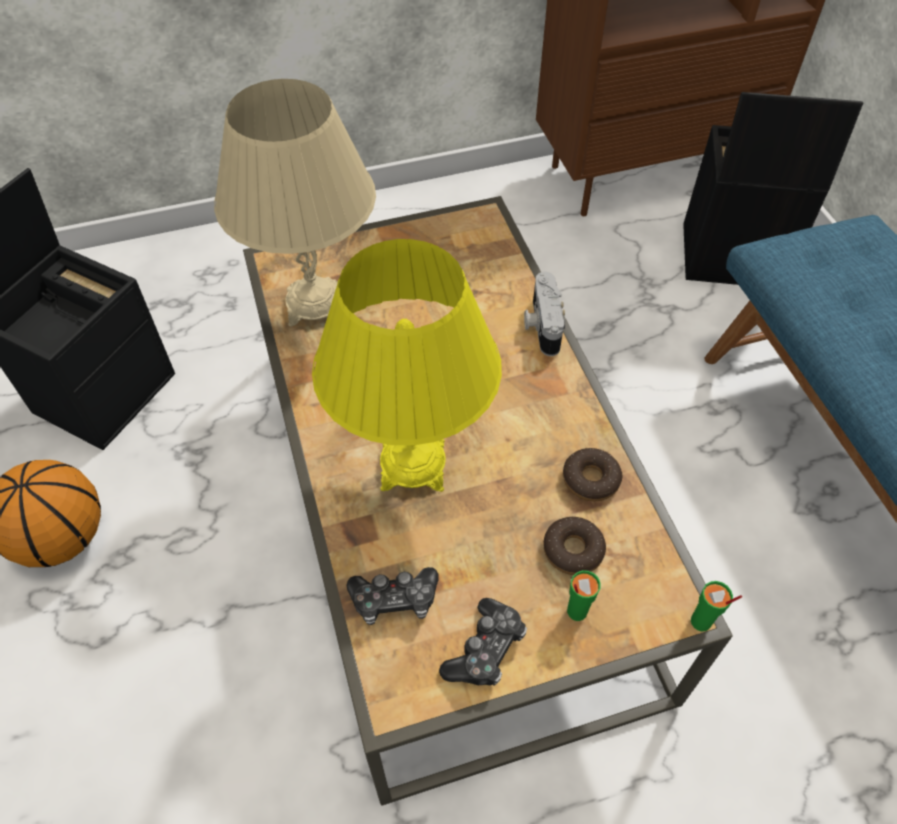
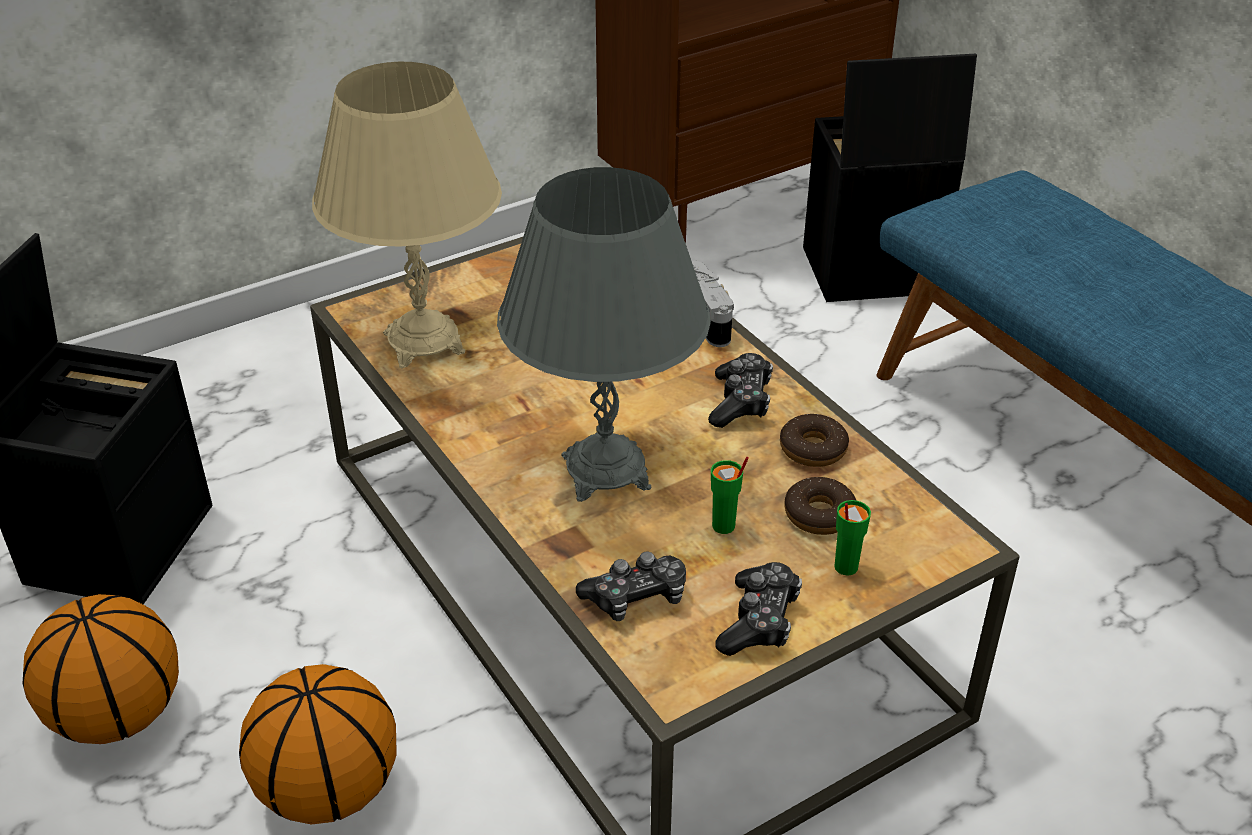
camera: 15 degrees left, 15 degrees down
yellow table lamp [312,239,502,492] -> grey table lamp [497,167,711,502]
green cup [691,581,742,632] -> green cup moved to [711,457,749,534]
none -> basketball [239,664,396,824]
none -> game controller [708,353,773,428]

